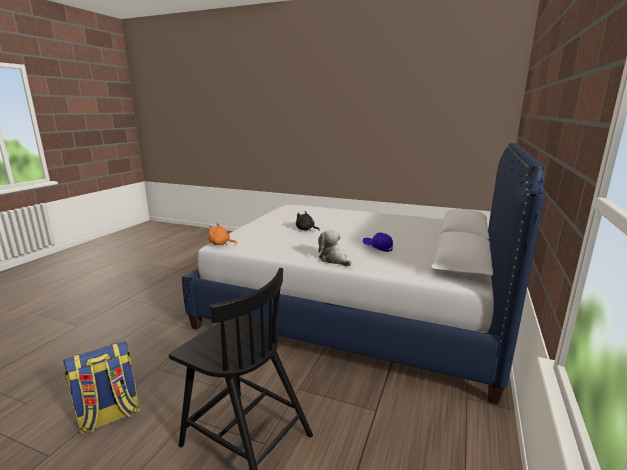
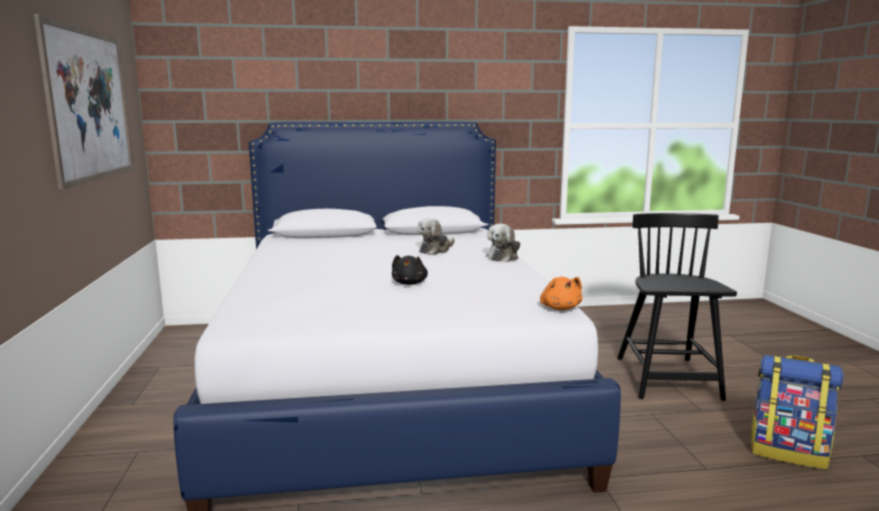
camera: 120 degrees left, 5 degrees down
blue cap [363,233,393,252] -> plush toy [417,218,455,255]
none -> picture [34,14,134,189]

